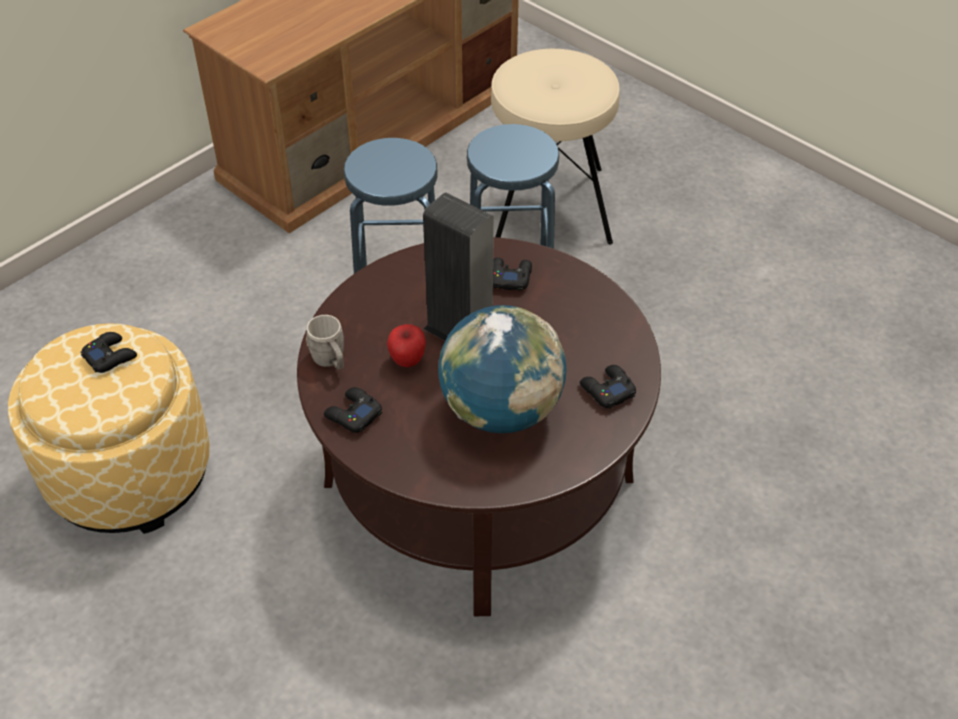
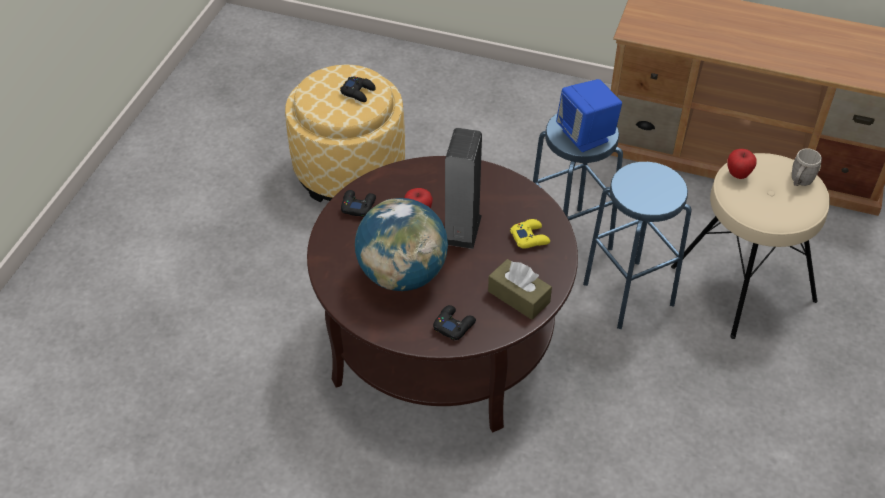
camera: 65 degrees right, 0 degrees up
grey mug [306,315,344,370] -> grey mug moved to [792,148,822,186]
black game controller [493,257,532,290] -> yellow game controller [510,219,550,249]
none -> brown tissue box [488,259,552,320]
none -> blue speaker [556,79,622,152]
none -> apple [727,149,757,179]

